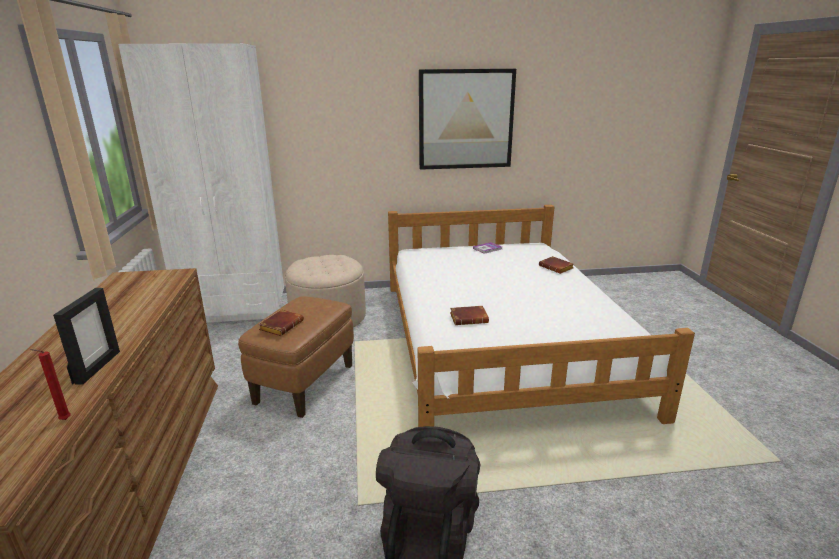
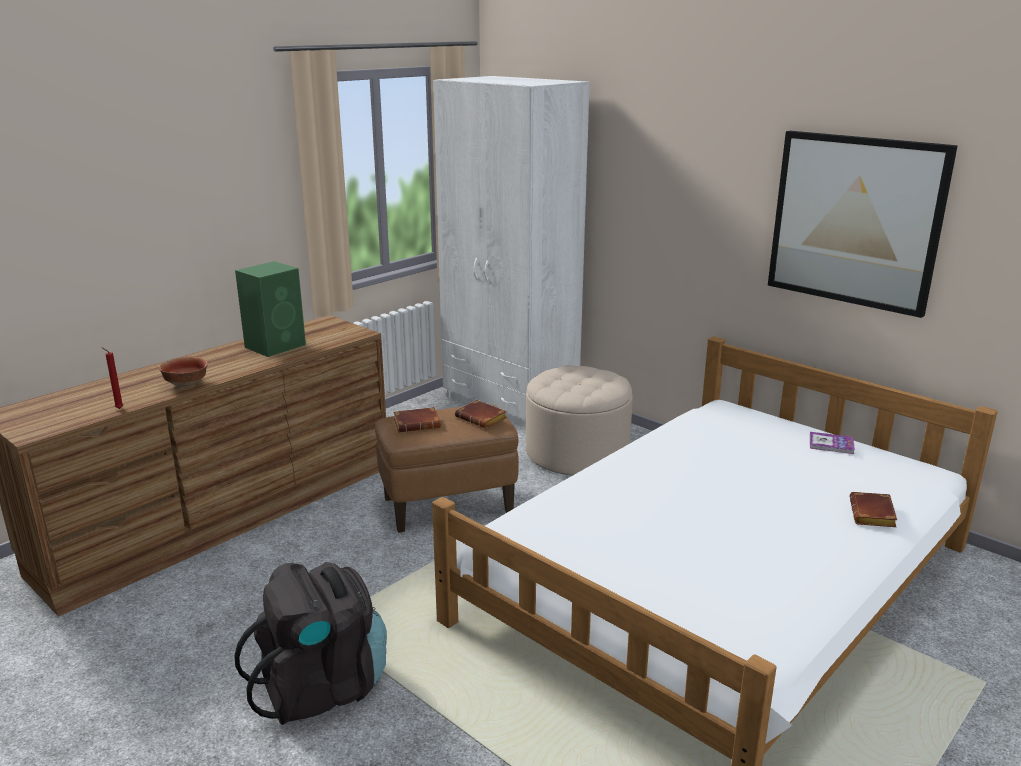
camera: 50 degrees right, 0 degrees up
picture frame [53,288,120,385] -> bowl [159,356,208,388]
brown book [450,306,489,325] -> brown book moved to [455,400,507,429]
none -> green speaker [235,261,306,357]

